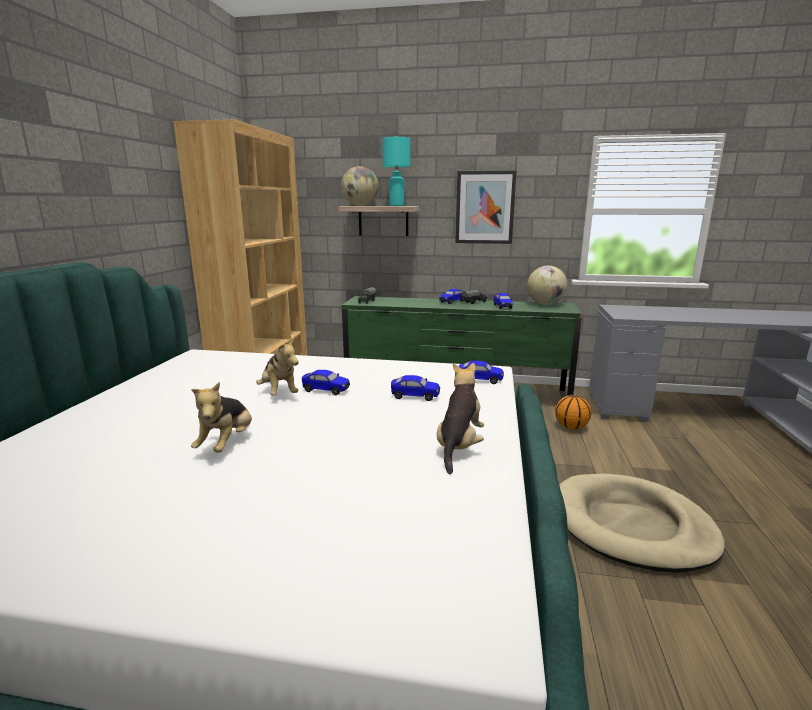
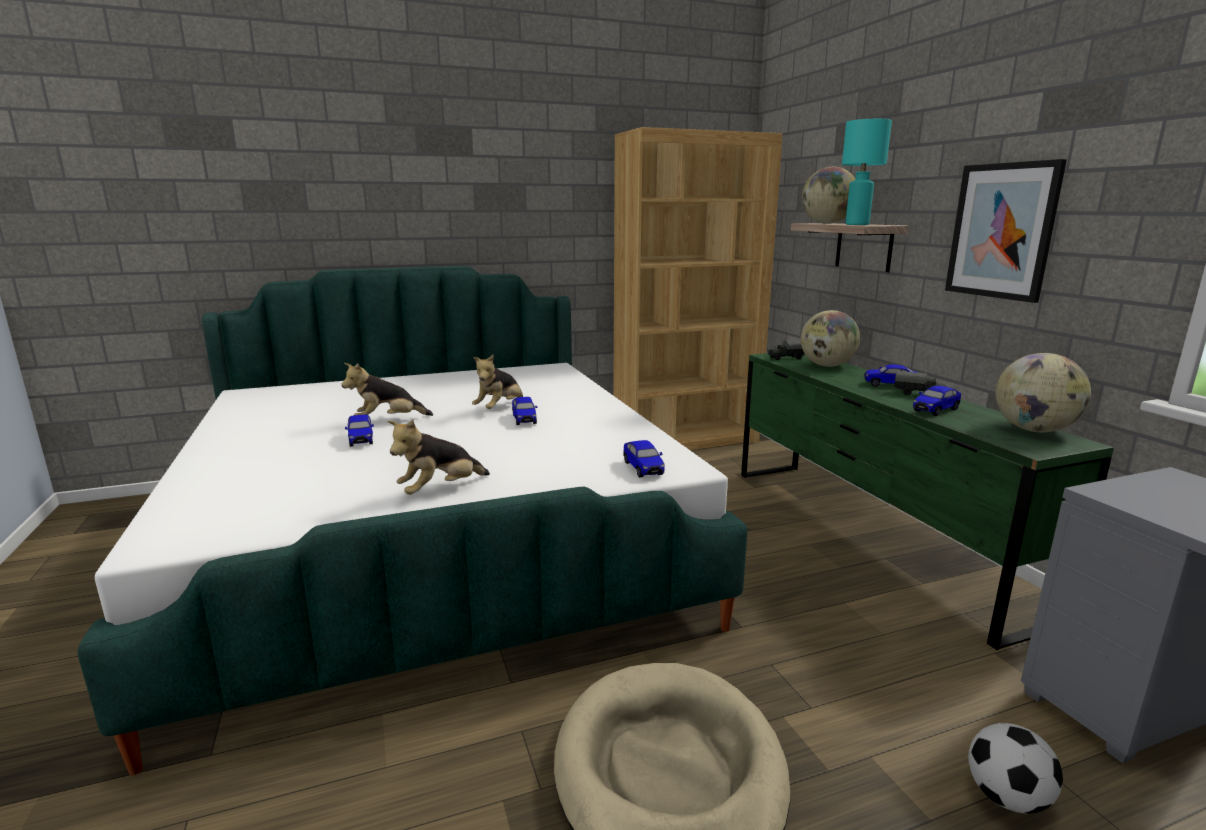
camera: 60 degrees right, 0 degrees up
toy car [391,375,440,401] -> toy car moved to [345,414,374,447]
plush toy [437,363,484,474] -> plush toy turned 150 degrees clockwise [388,420,490,494]
basketball [555,395,592,430] -> none
none -> globe [801,310,860,367]
none -> football [968,723,1063,814]

